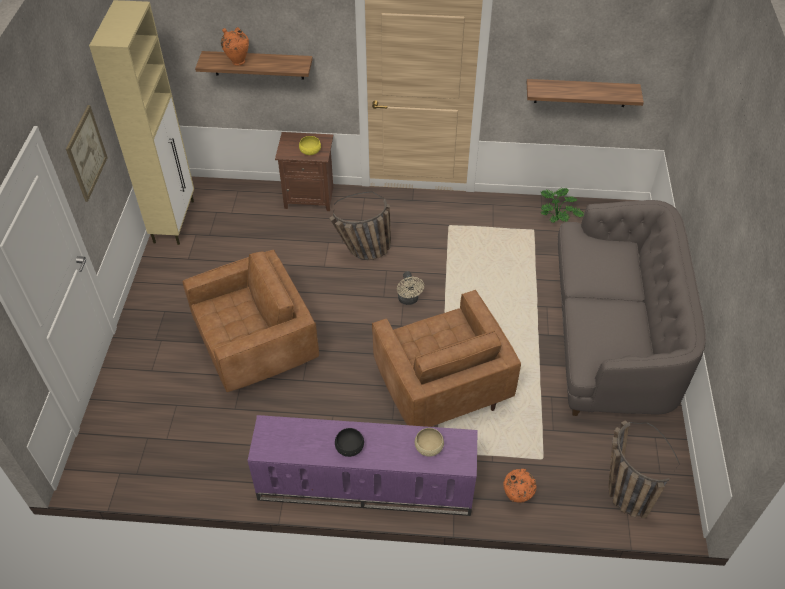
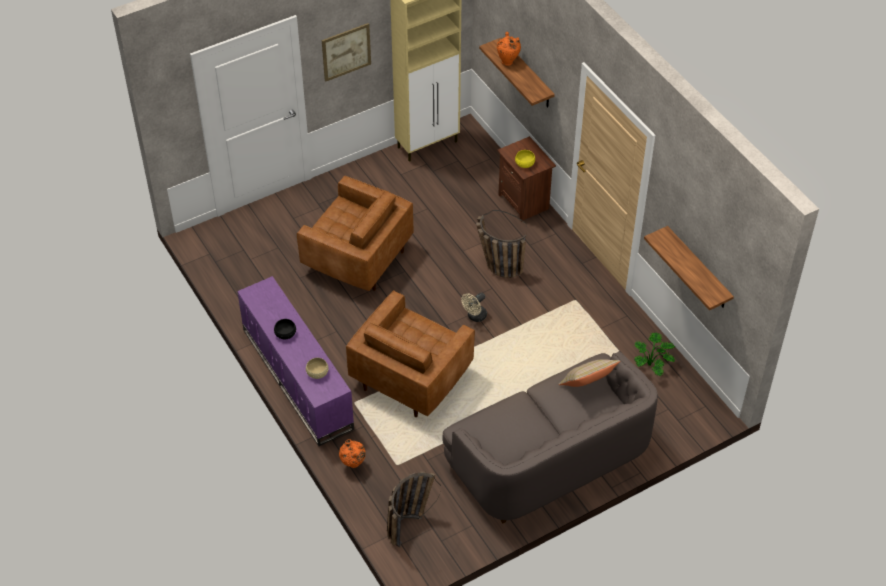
camera: 55 degrees right, 0 degrees up
none -> beige pillow [558,360,620,387]

